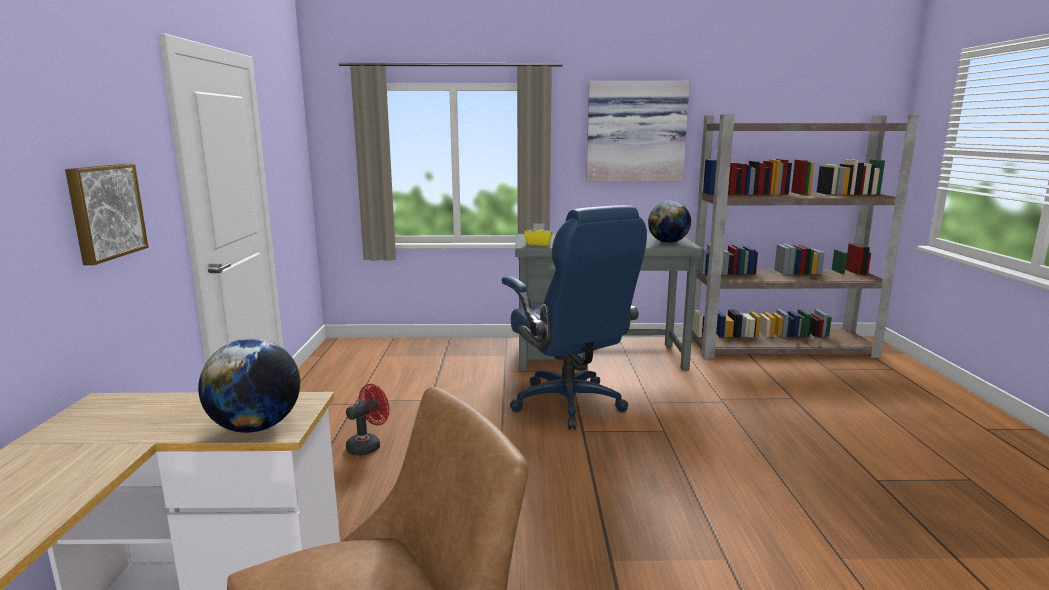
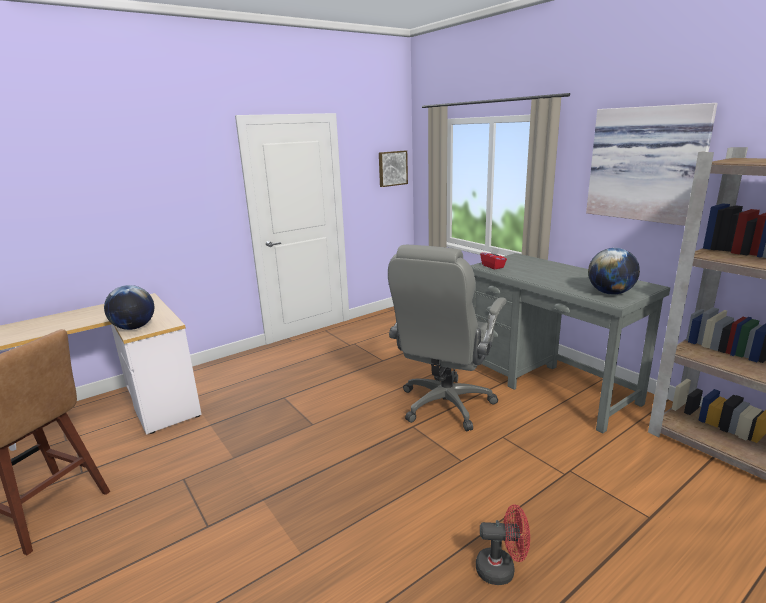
camera: 55 degrees right, 5 degrees up
picture [65,164,148,265] -> picture moved to [379,151,408,187]
red fan [346,384,389,456] -> red fan moved to [476,504,530,585]
blue office chair [502,205,647,430] -> grey office chair [388,245,507,431]
yellow tissue box [524,223,553,246] -> red tissue box [480,247,507,269]

